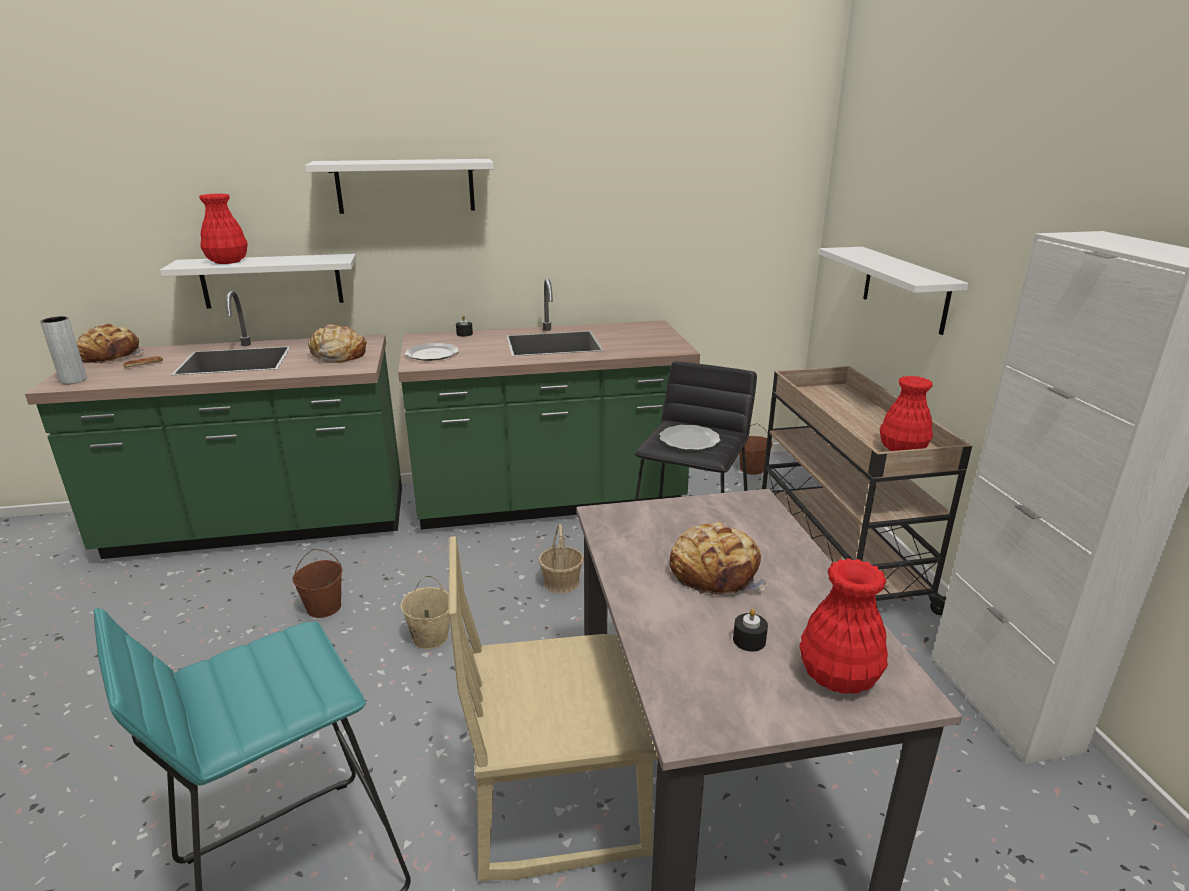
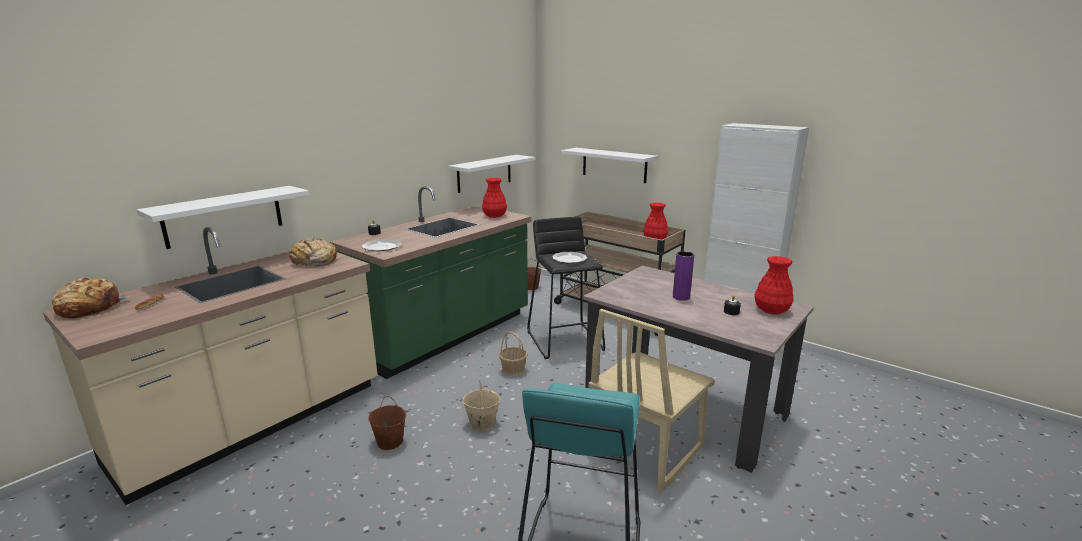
camera: 40 degrees left, 5 degrees down
green counter [25,291,402,559] -> beige counter [43,227,378,505]
grey vase [40,316,87,384] -> none
red vase [199,194,248,264] -> red vase moved to [482,178,507,218]
white shelf [305,159,494,214] -> white shelf moved to [448,155,535,193]
bread [670,522,766,595] -> purple vase [673,251,694,301]

